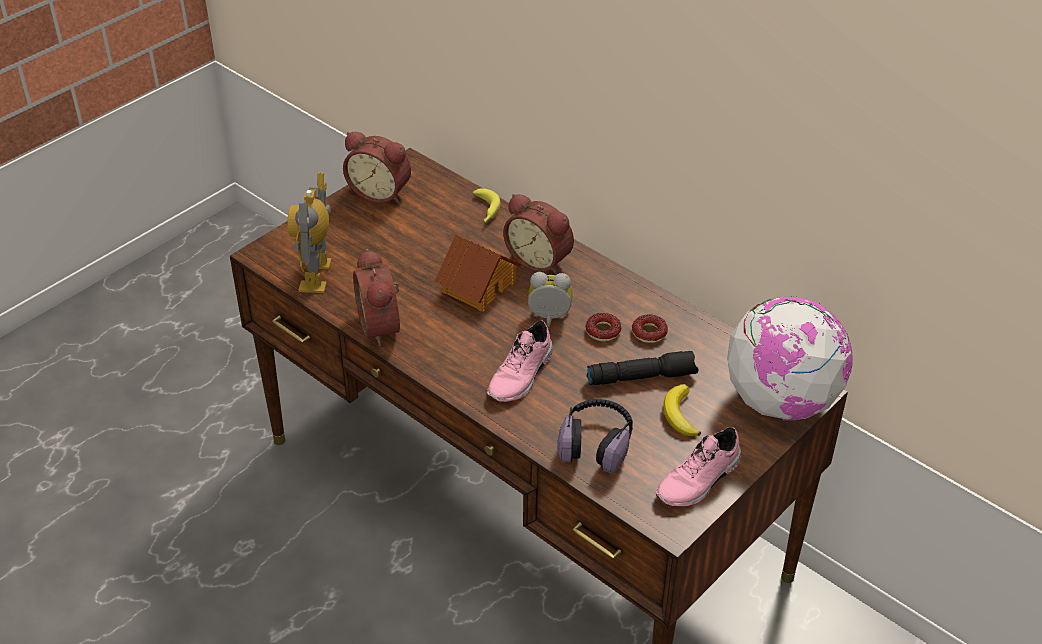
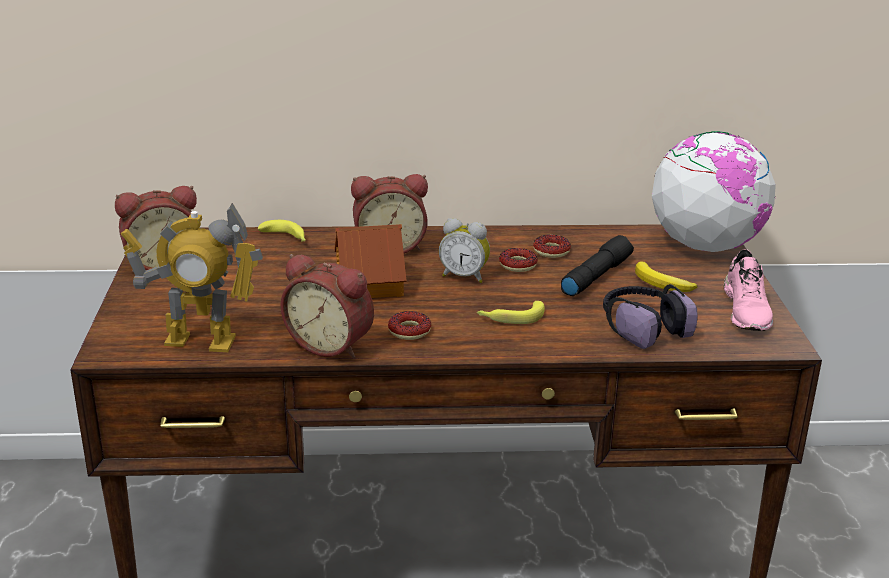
camera: 45 degrees left, 15 degrees down
toy robot [287,172,332,293] -> toy robot turned 45 degrees counterclockwise [121,203,263,352]
pink shoe [487,320,553,402] -> banana [477,301,545,324]
alarm clock [528,272,573,327] -> alarm clock turned 120 degrees counterclockwise [439,218,490,283]
none -> donut [388,311,431,340]

